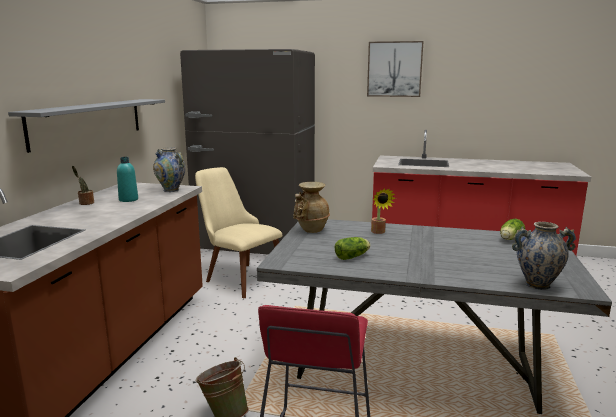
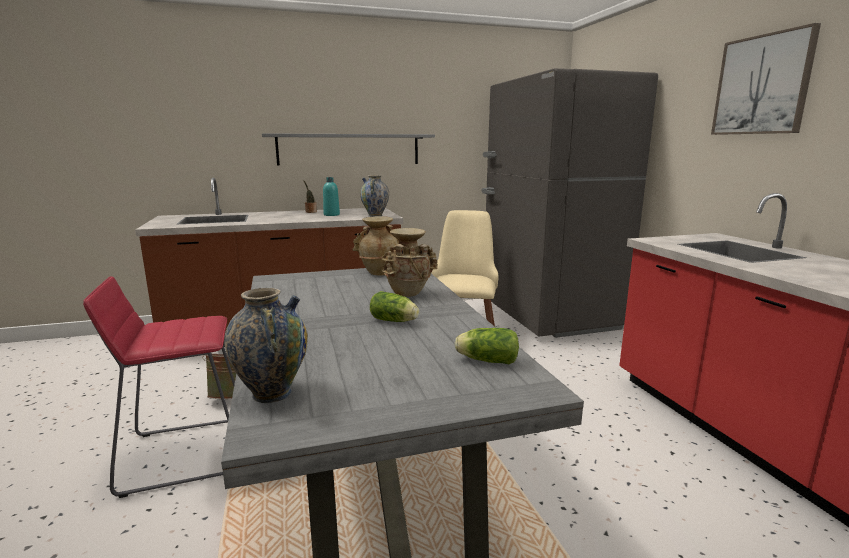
camera: 60 degrees right, 0 degrees up
lettuce [335,237,370,260] -> lettuce moved to [370,291,419,322]
potted plant [371,188,396,234] -> beige vase [382,228,438,297]

